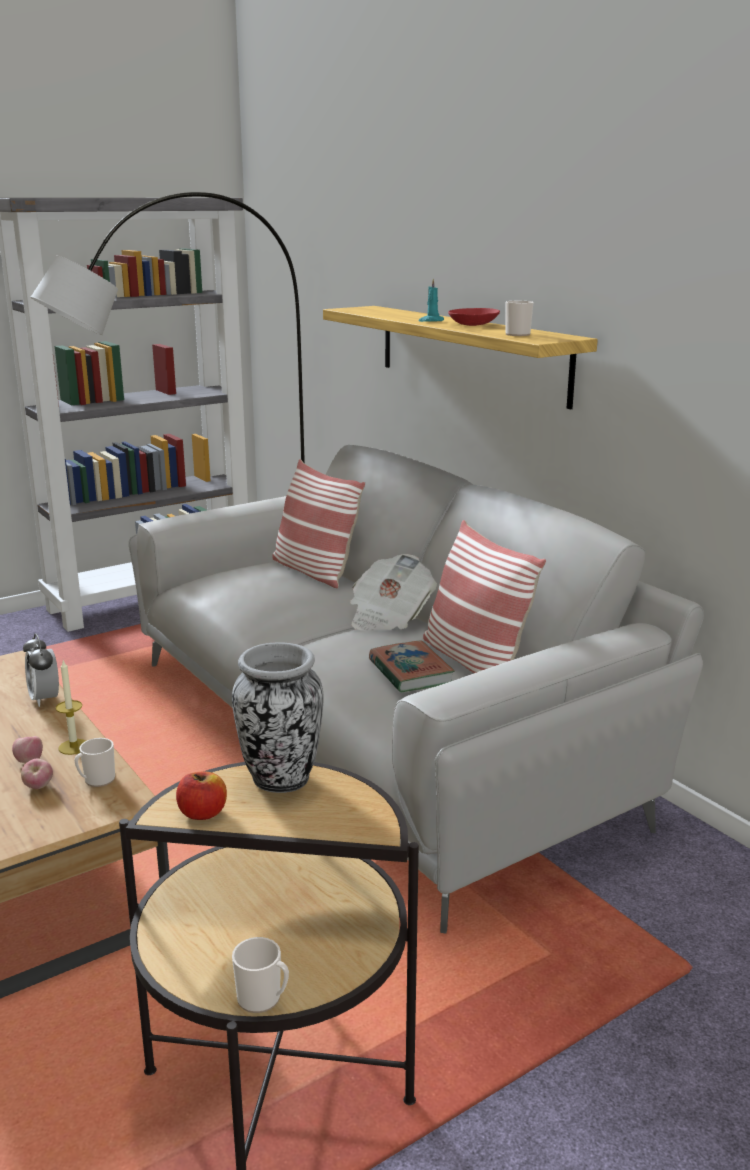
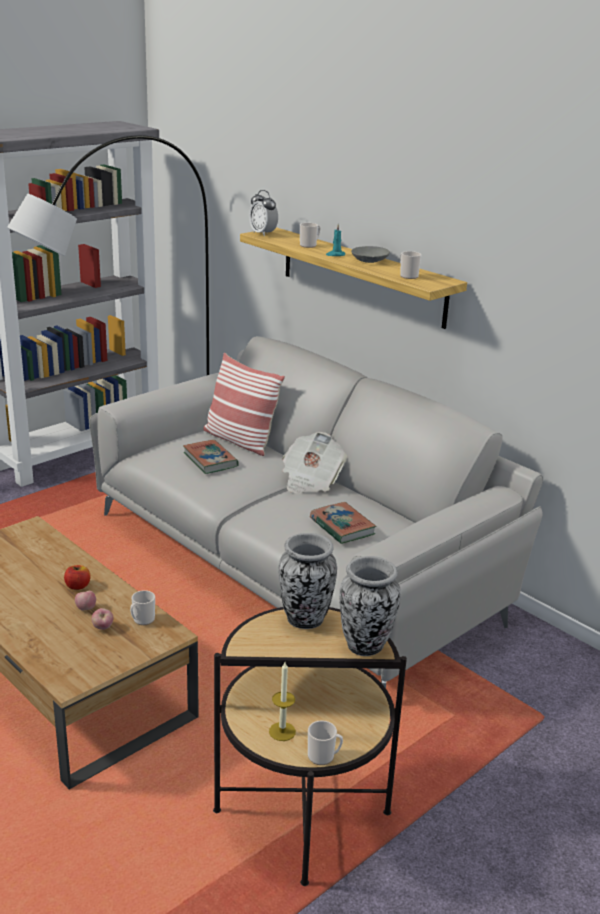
camera: 10 degrees left, 5 degrees up
alarm clock [23,633,59,707] -> alarm clock moved to [249,190,278,236]
candle [56,661,86,755] -> candle moved to [269,662,296,741]
apple [176,771,227,820] -> apple moved to [64,565,90,590]
pillow [423,520,546,673] -> none
red bowl [448,308,500,326] -> grey bowl [351,246,390,263]
none -> book [183,440,239,474]
none -> mug [300,223,321,248]
none -> vase [339,556,401,656]

